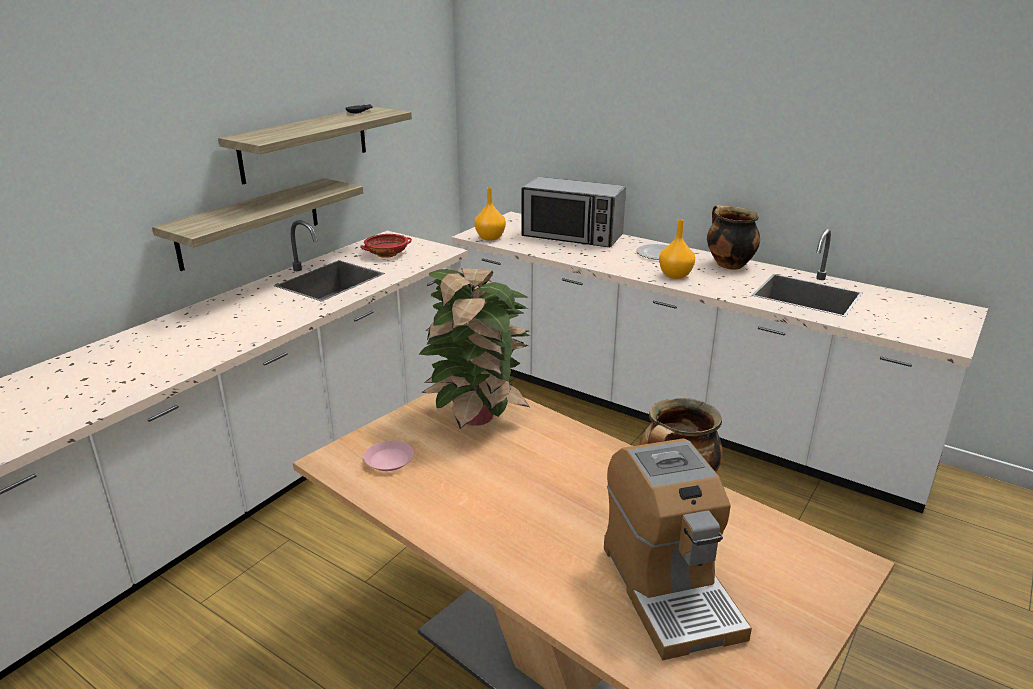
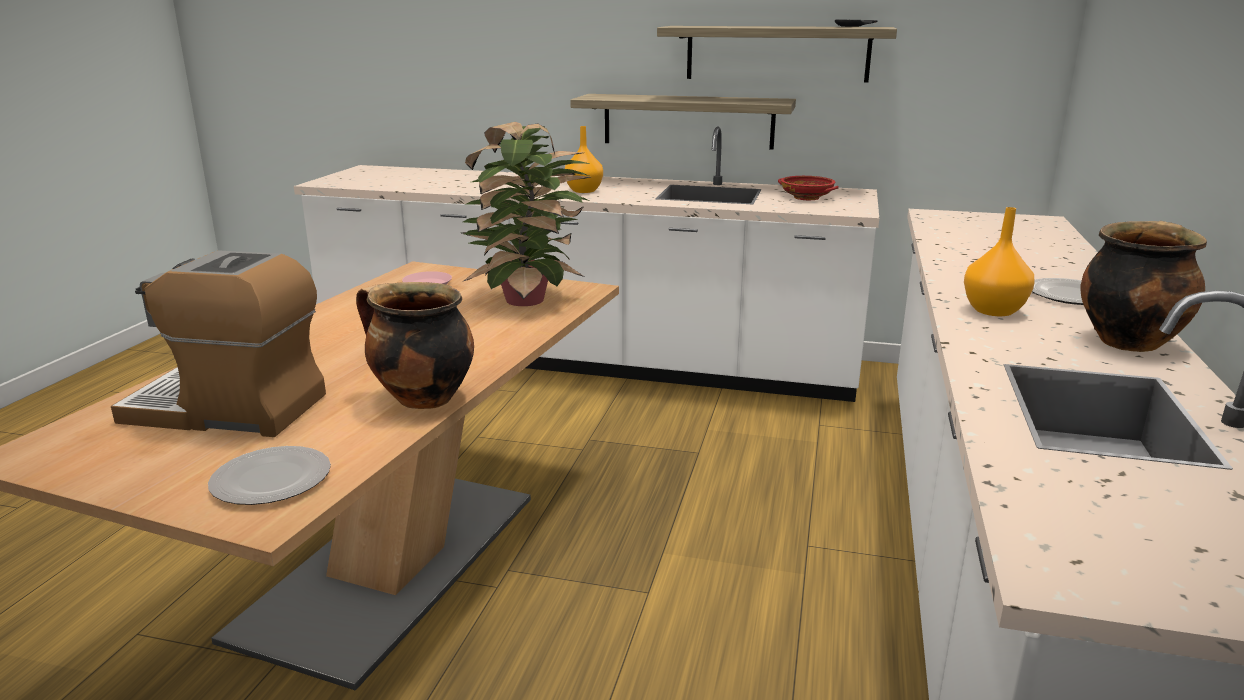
camera: 70 degrees right, 5 degrees down
orange vase [474,188,506,241] -> orange vase moved to [565,126,603,193]
microwave [521,177,626,247] -> none
coffee machine [604,439,752,660] -> coffee machine turned 45 degrees clockwise [111,250,326,437]
none -> plate [208,446,331,505]

